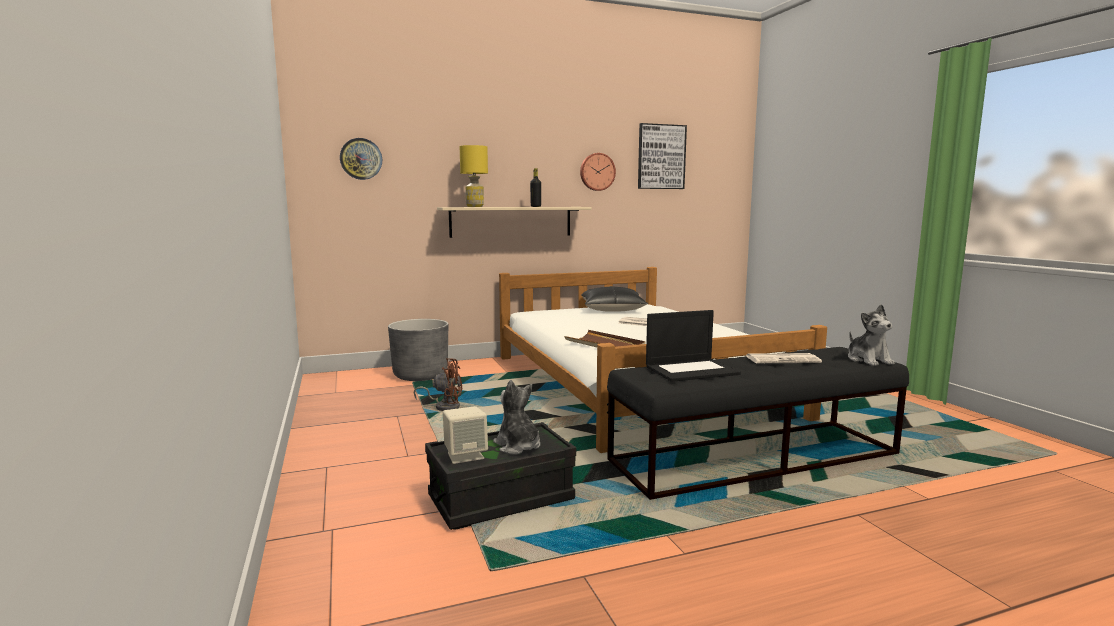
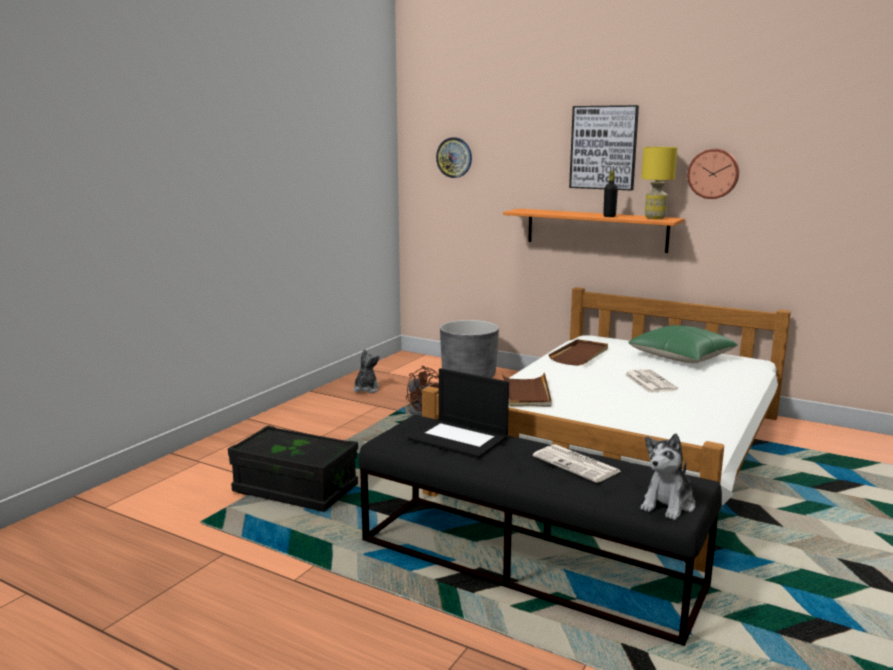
camera: 50 degrees right, 5 degrees up
beige shelf [437,207,592,238] -> orange shelf [503,209,684,253]
beige speaker [443,406,488,464] -> none
yellow table lamp [460,145,488,207] -> yellow table lamp moved to [641,147,678,219]
plush toy [493,380,540,454] -> plush toy moved to [353,349,380,393]
black pillow [581,286,648,312] -> green pillow [628,325,738,363]
picture [638,123,687,189] -> picture moved to [569,105,639,191]
none -> brown tray [549,339,608,366]

